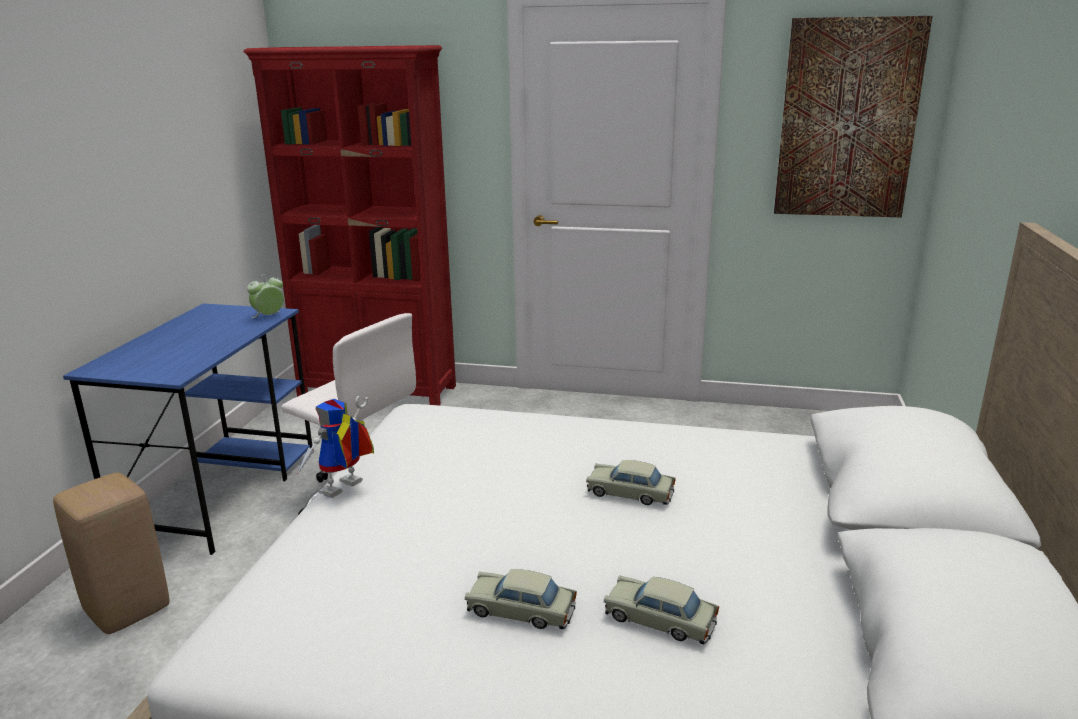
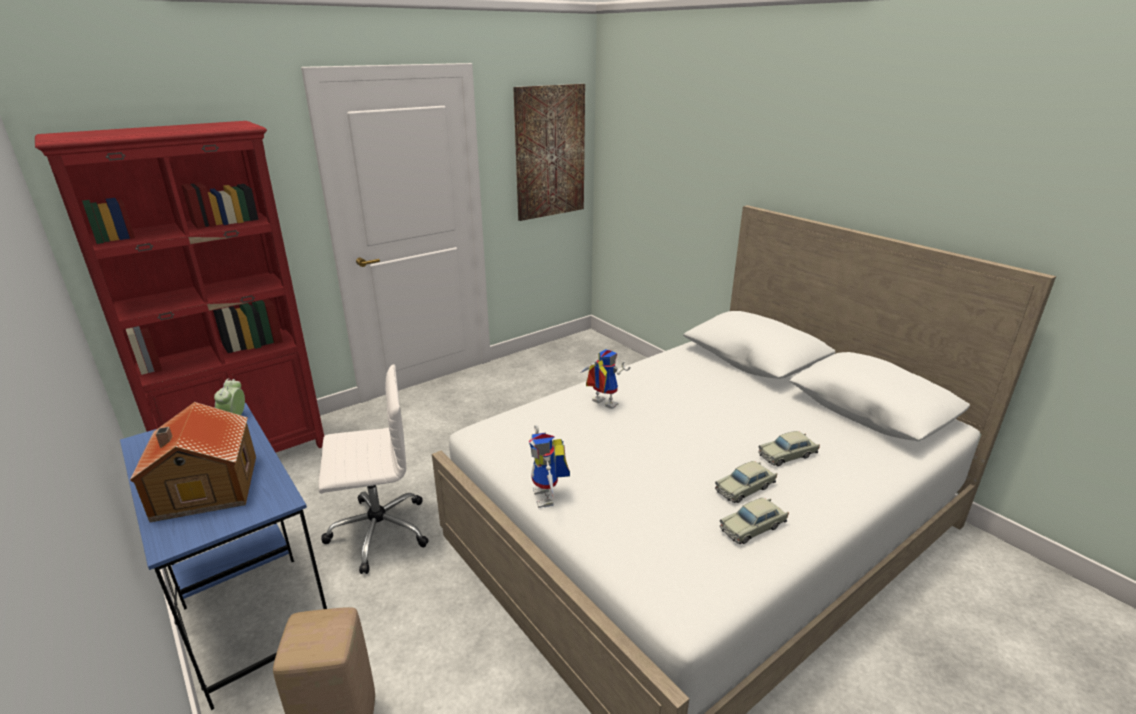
camera: 50 degrees left, 5 degrees up
beige toy car [586,460,676,505] -> beige toy car moved to [720,498,789,544]
none -> toy house [130,402,256,522]
none -> toy robot [581,349,630,409]

